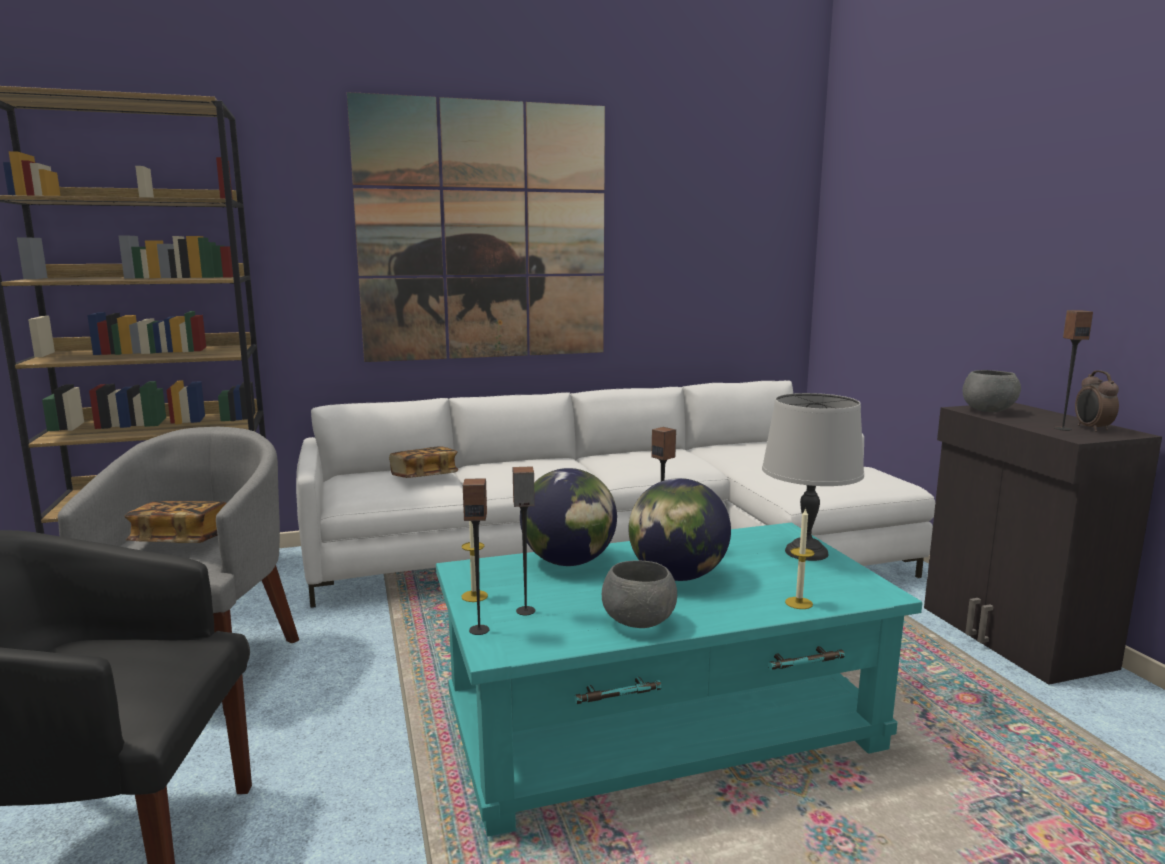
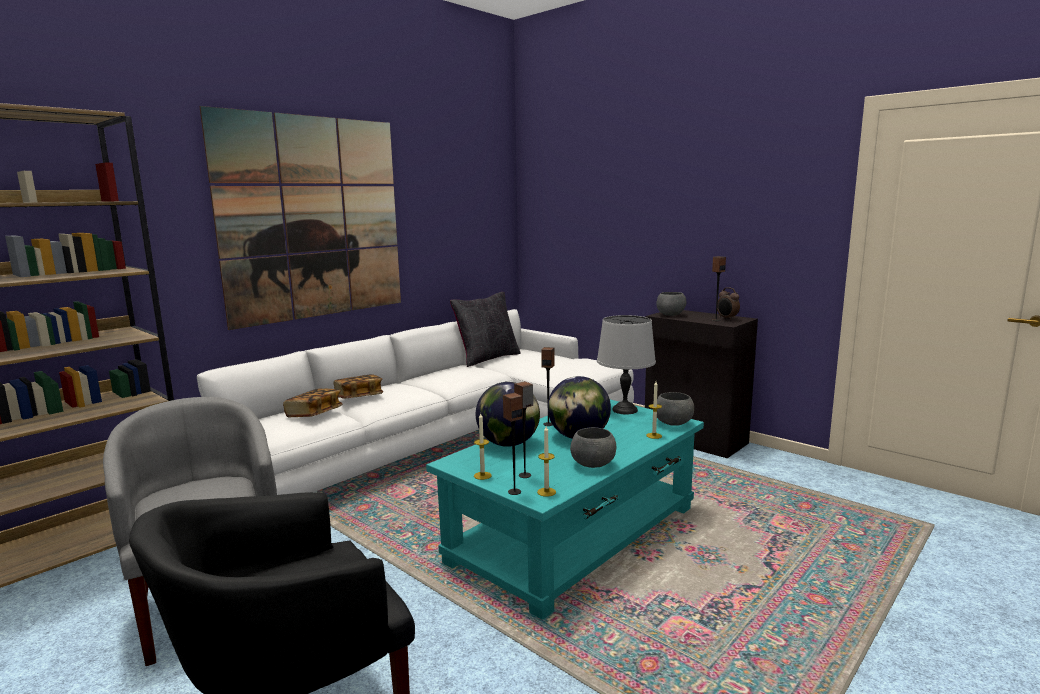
camera: 30 degrees left, 0 degrees up
book [124,501,227,543] -> book moved to [334,374,383,399]
none -> black pillow [450,292,520,367]
none -> candle [537,426,556,497]
none -> grey bowl [657,392,694,426]

